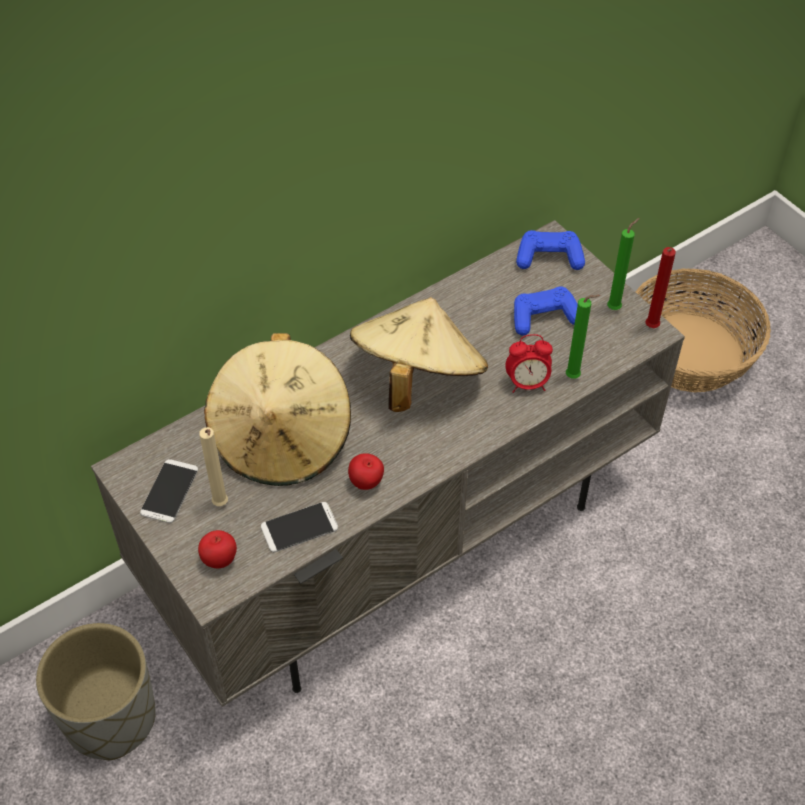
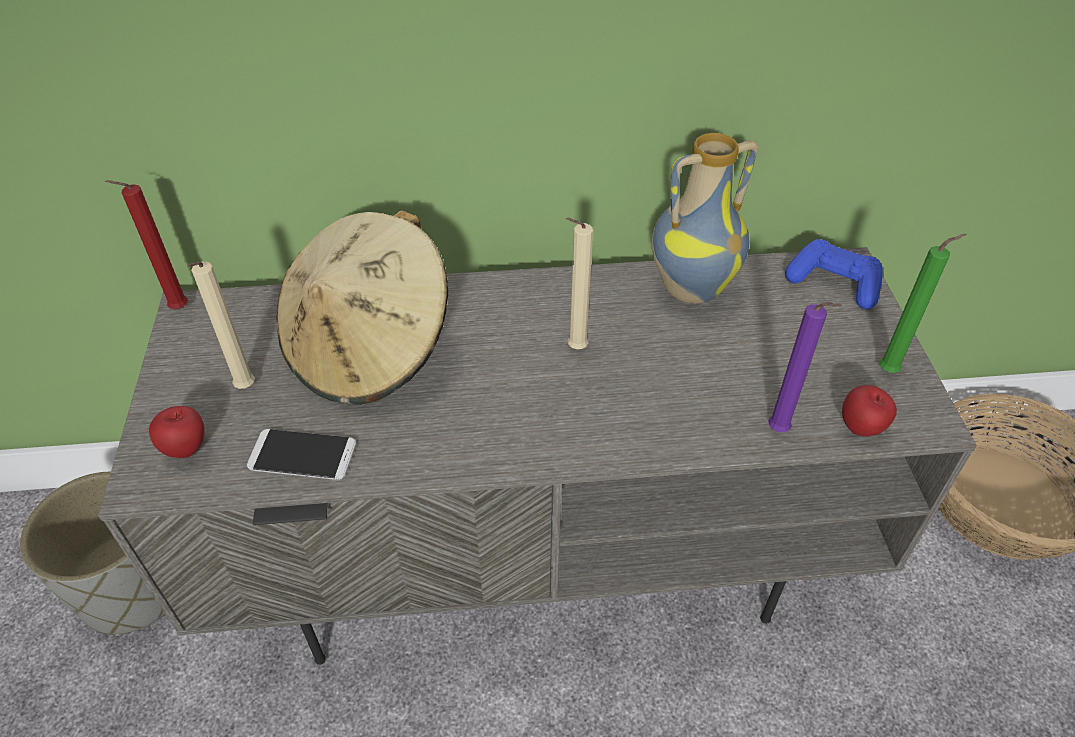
camera: 30 degrees right, 5 degrees down
phone [140,459,198,523] -> none
apple [348,453,384,490] -> apple moved to [842,385,897,436]
beige hat [350,297,488,412] -> beige candle [566,218,593,349]
alarm clock [505,334,553,393] -> none
blue game controller [514,286,578,336] -> none
green candle [566,295,600,379] -> purple candle [768,302,842,432]
red candle [645,247,676,328] -> red candle moved to [105,180,188,309]
none -> vase [652,133,758,304]

